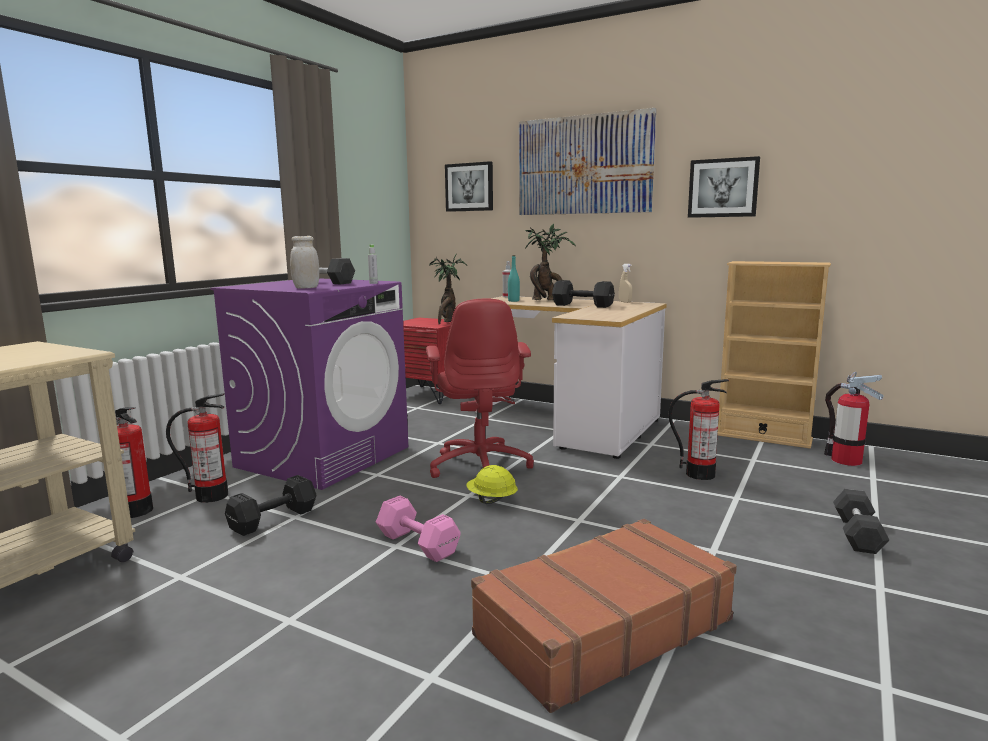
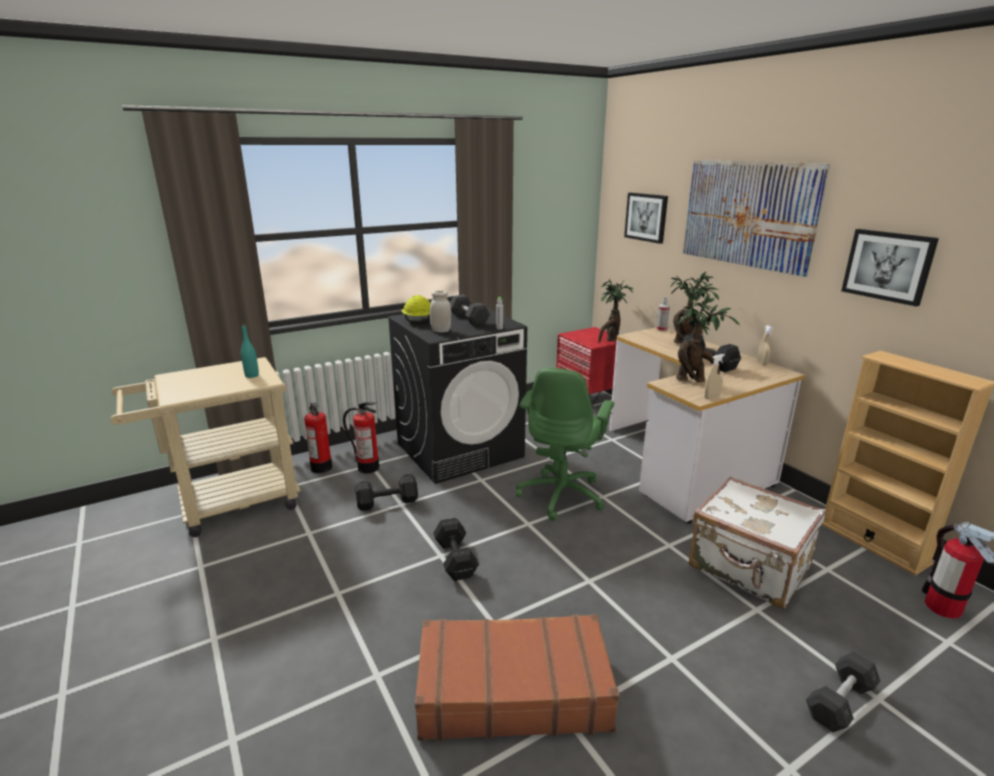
camera: 30 degrees right, 10 degrees up
purple washing machine [211,278,408,490] -> black washing machine [387,303,527,484]
pink dumbbell [376,496,461,562] -> black dumbbell [433,518,479,581]
red office chair [426,298,534,478] -> green office chair [516,368,614,521]
yellow hard hat [466,465,518,504] -> yellow hard hat moved to [402,295,430,322]
turquoise bottle [508,255,520,302] -> turquoise bottle moved to [241,324,259,378]
fire extinguisher [668,379,729,480] -> white suitcase [689,477,826,609]
none -> potted plant [676,294,740,382]
none -> beige spray bottle [704,354,725,399]

